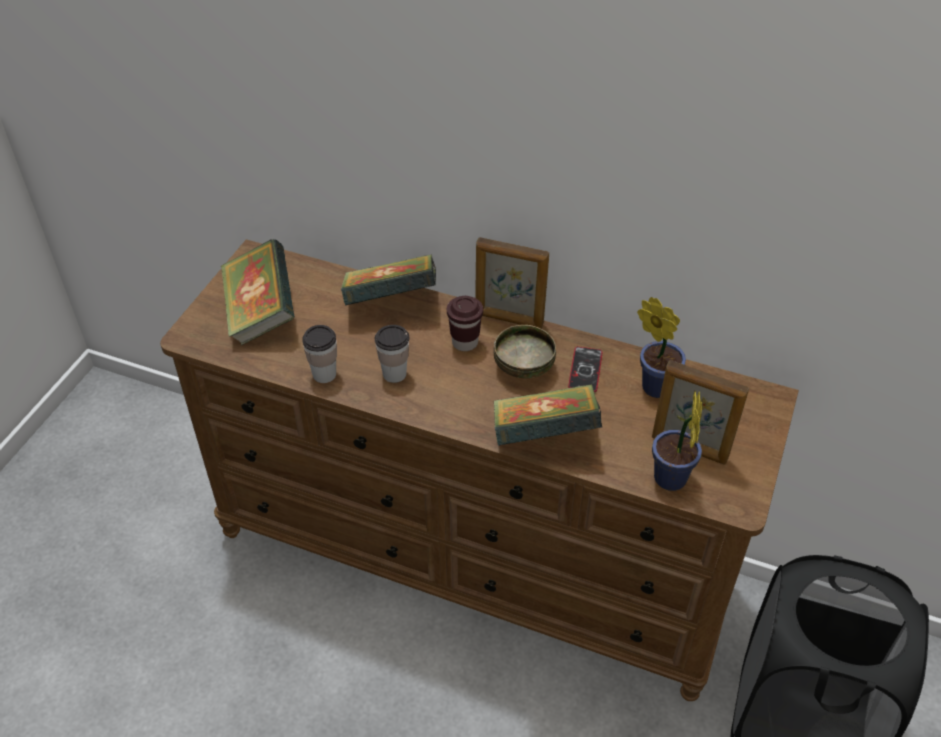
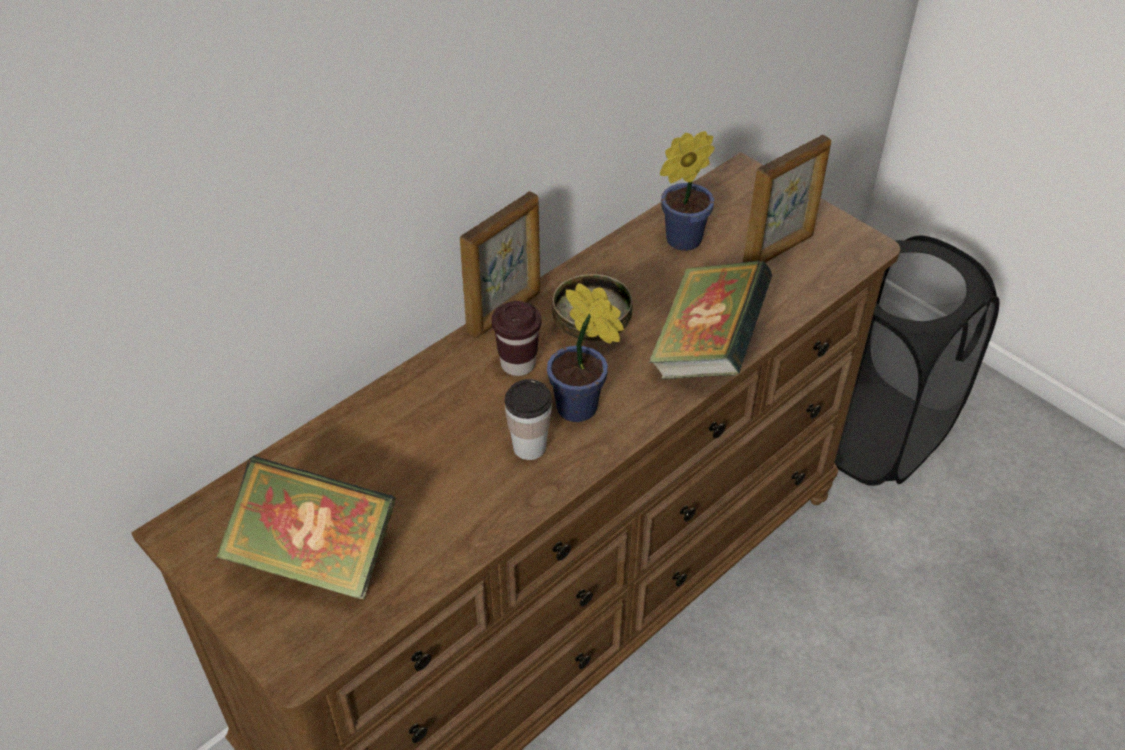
camera: 65 degrees left, 0 degrees up
cup [302,325,337,383] -> none
book [341,254,436,306] -> none
phone [568,347,603,392] -> none
potted plant [652,391,702,491] -> potted plant moved to [547,283,624,422]

